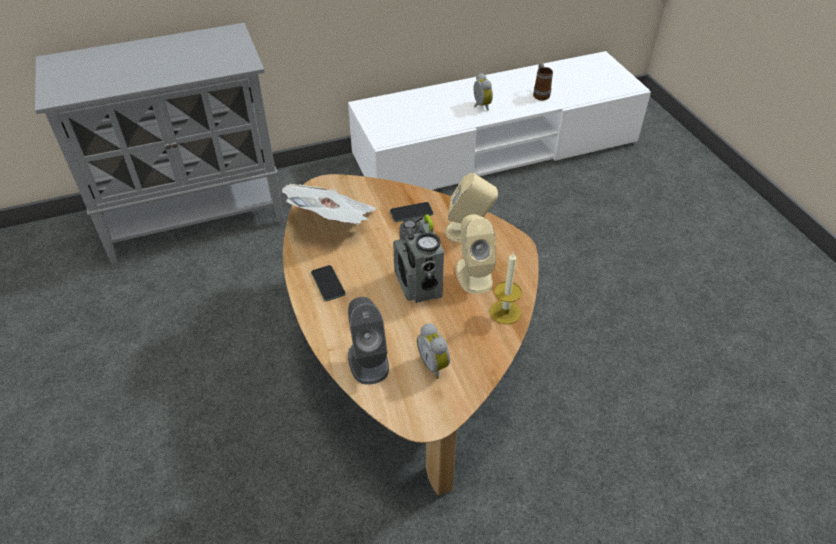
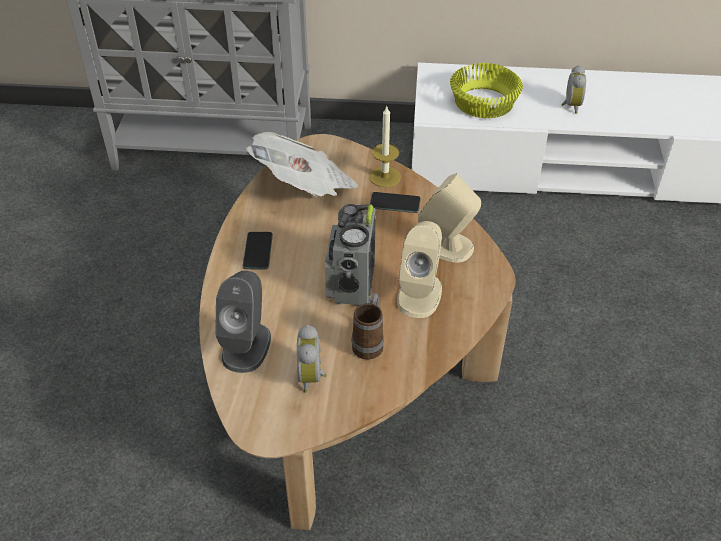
camera: 25 degrees right, 0 degrees up
candle [490,251,522,324] -> candle moved to [369,106,401,187]
mug [533,63,553,101] -> mug moved to [352,293,384,360]
none -> yellow bowl [450,63,523,118]

